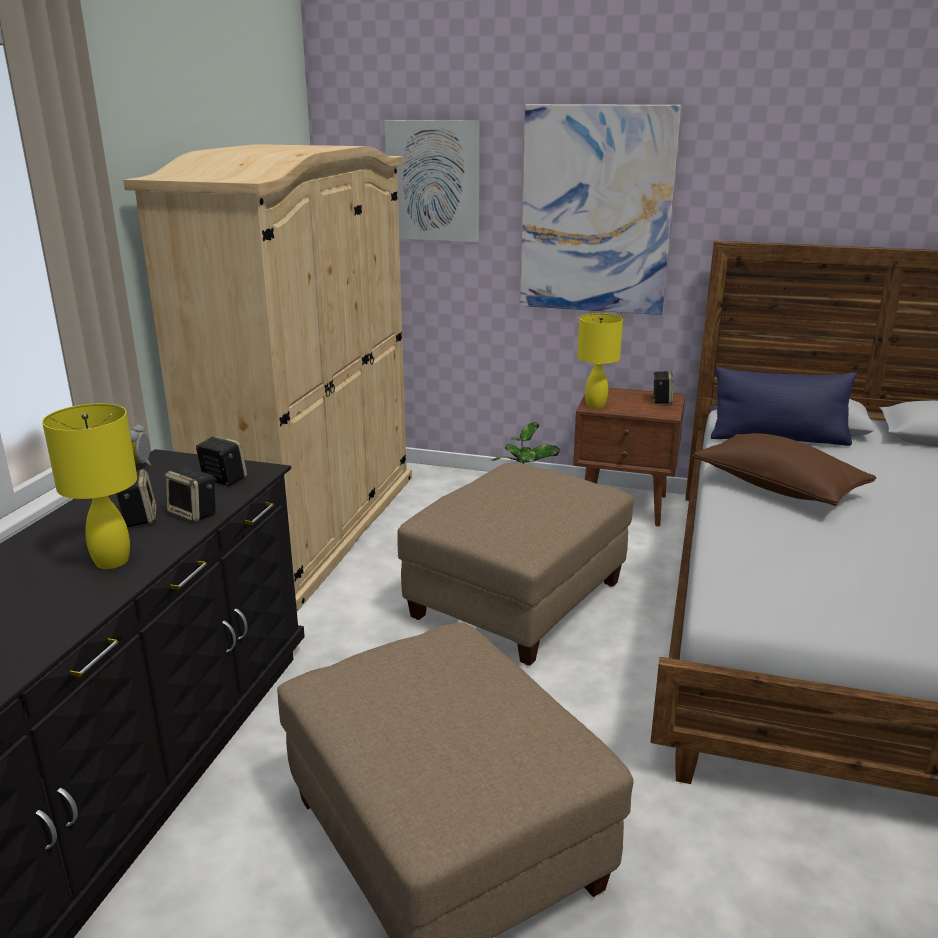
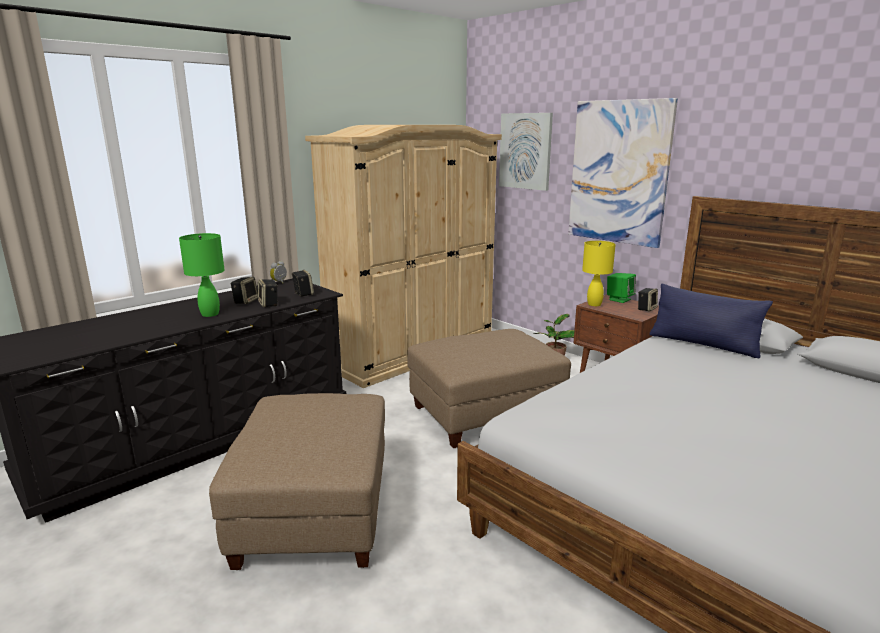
camera: 30 degrees right, 5 degrees down
yellow table lamp [42,404,137,569] -> green table lamp [179,233,224,317]
brown pillow [693,433,877,506] -> none
none -> green speaker [607,273,636,303]

